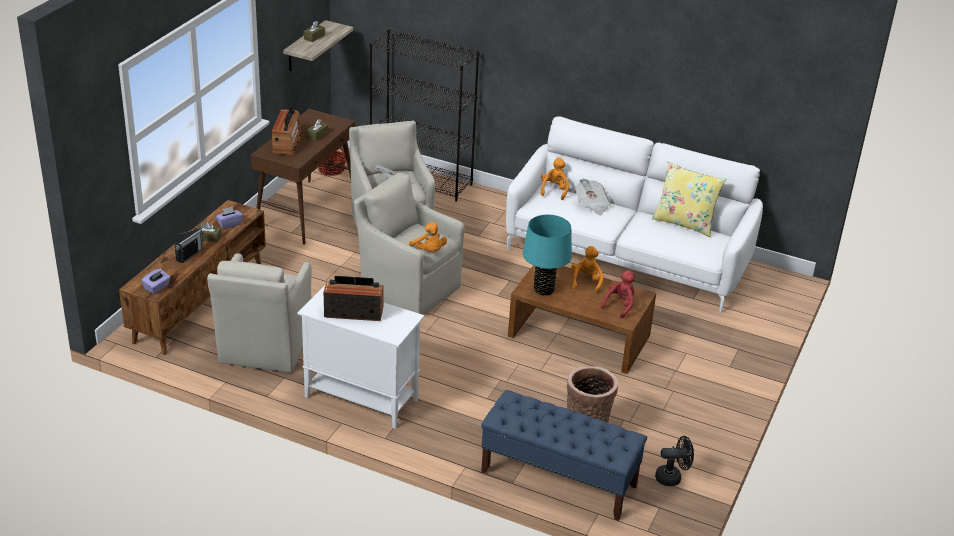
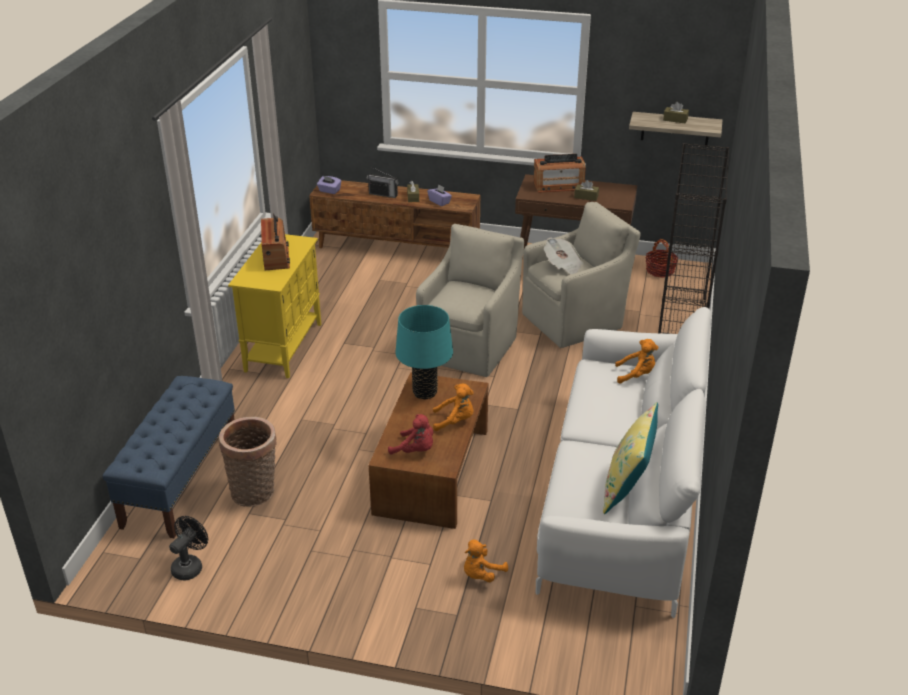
camera: 80 degrees right, 0 degrees up
beige armchair [207,253,312,373] -> none
white cabinet [298,285,424,429] -> yellow cabinet [228,234,321,378]
orange plush toy [409,222,447,252] -> orange plush toy moved to [464,539,508,582]
newspaper [575,178,611,215] -> none
black fan [655,436,694,486] -> black fan turned 135 degrees counterclockwise [169,516,208,580]

